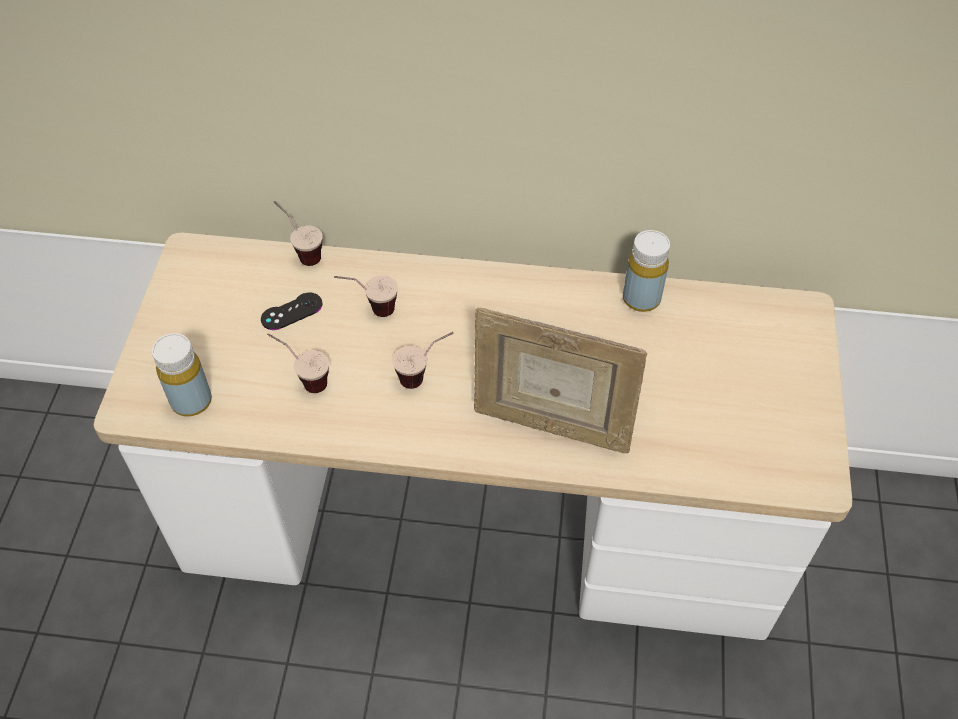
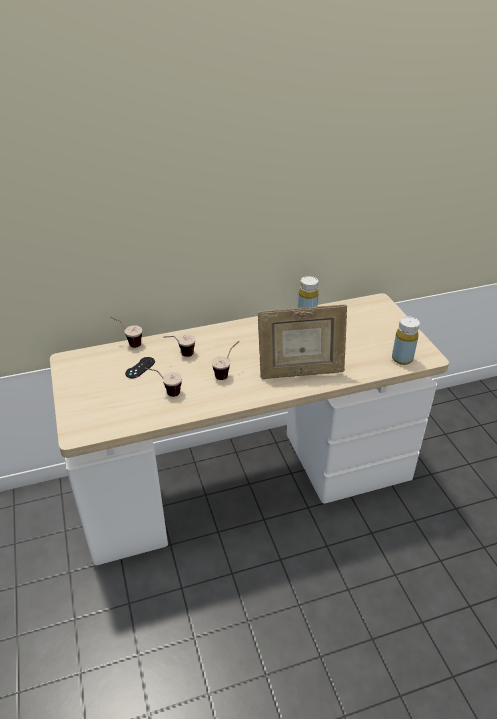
camera: 25 degrees left, 15 degrees down
yellow bottle [152,333,212,416] -> yellow bottle moved to [392,316,420,365]

